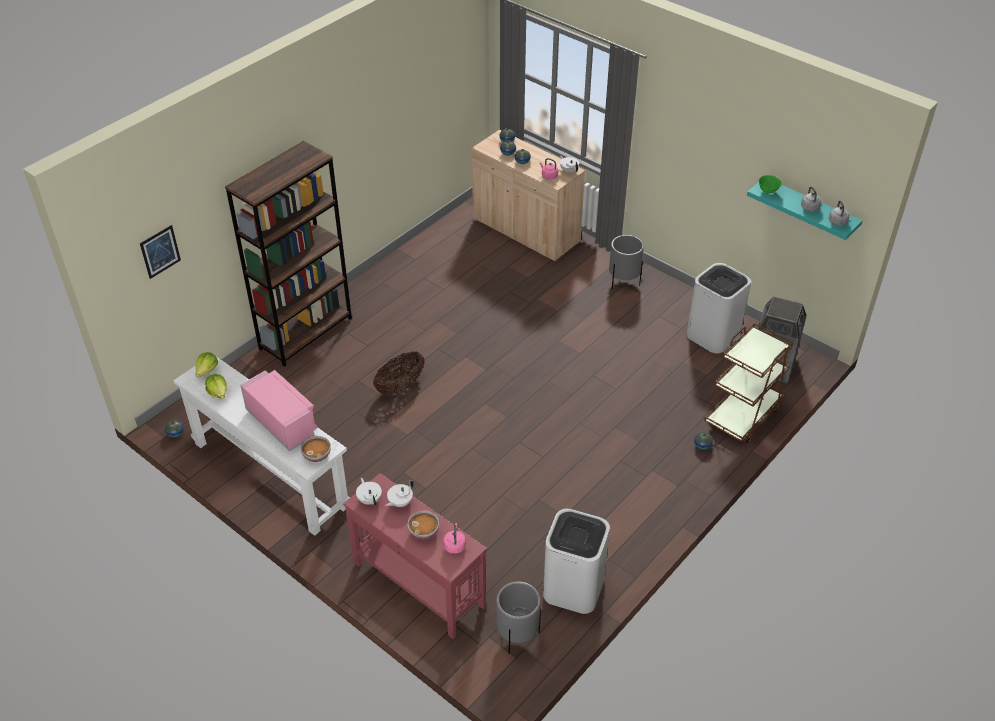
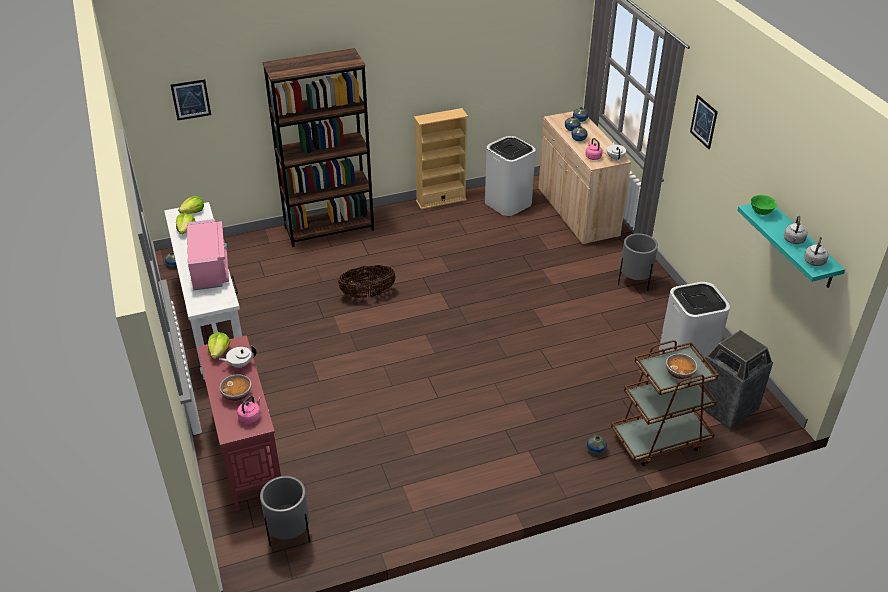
camera: 30 degrees right, 5 degrees down
bowl [301,436,331,462] -> bowl moved to [666,354,697,379]
white teapot [356,478,382,506] -> lettuce [208,332,231,359]
white trash can [543,509,610,614] -> white trash can moved to [485,136,536,216]
none -> beige bookcase [414,108,468,209]
none -> picture [690,95,718,149]

